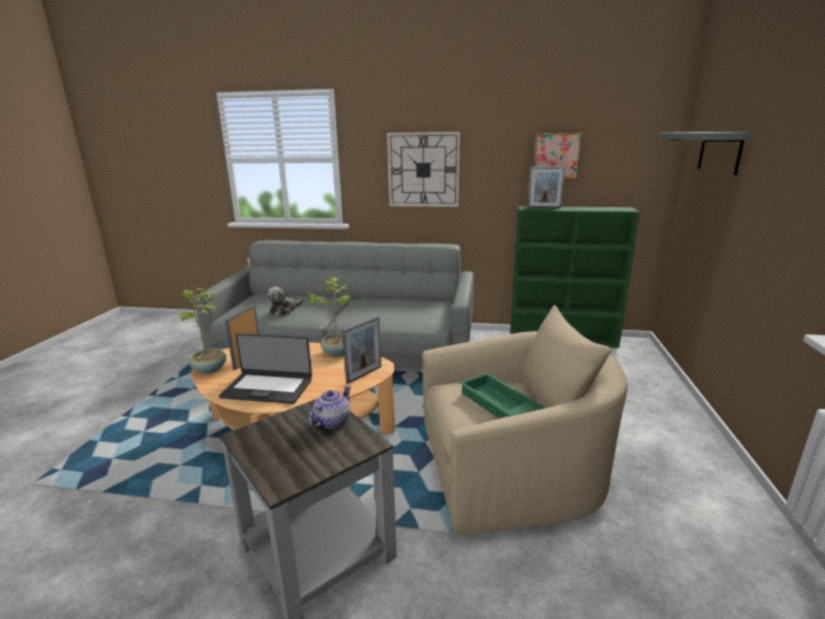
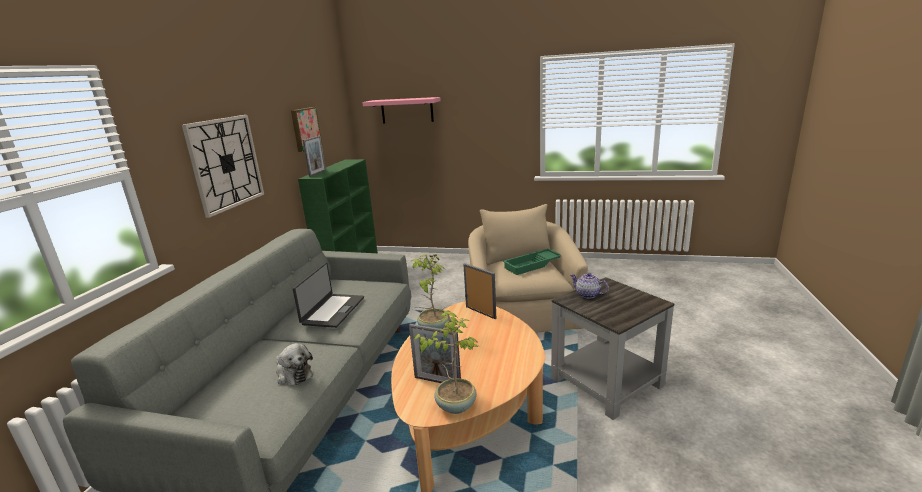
camera: 85 degrees left, 0 degrees up
laptop [219,333,312,404] -> laptop moved to [293,262,364,328]
grey shelf [659,132,754,175] -> pink shelf [362,97,441,123]

